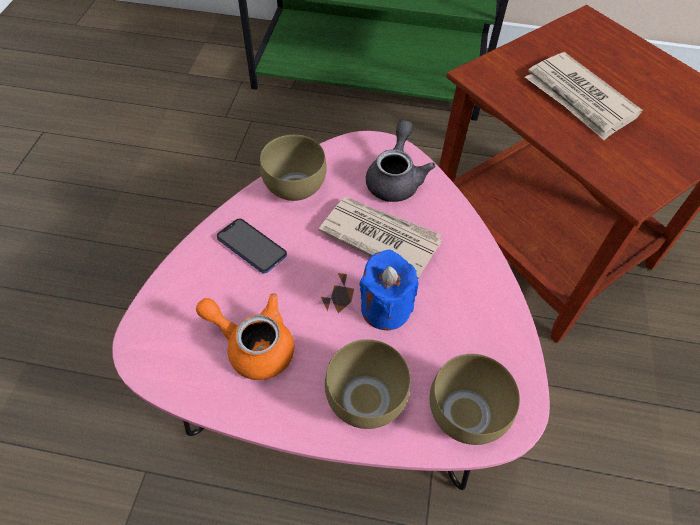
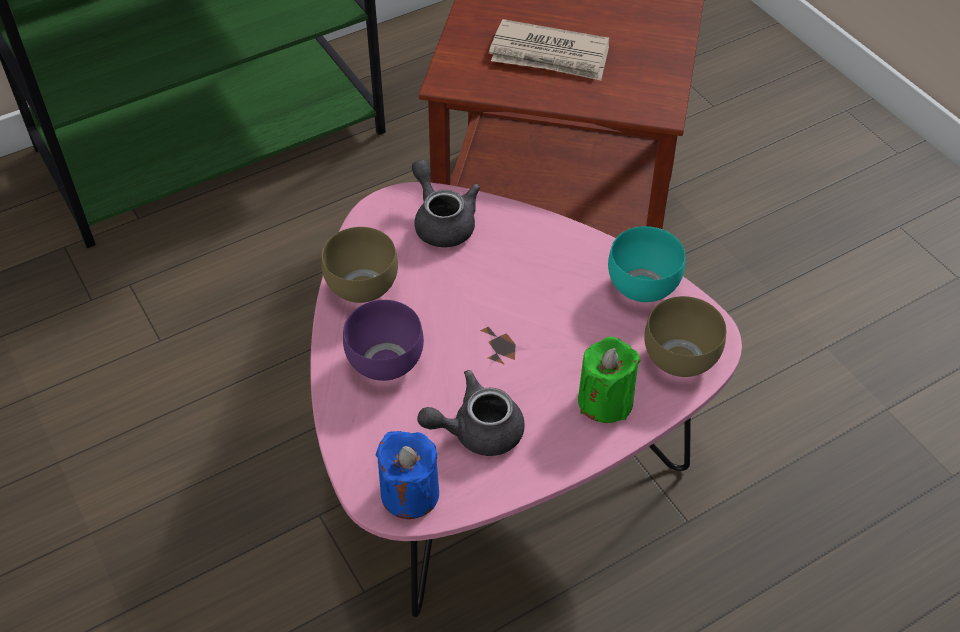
camera: 40 degrees left, 5 degrees down
orange teapot [196,293,294,380] -> grey teapot [417,370,525,456]
phone [217,219,287,273] -> purple bowl [343,300,424,381]
newspaper [319,197,442,279] -> none
brown bowl [325,339,411,429] -> green candle [578,337,641,423]
blue candle [359,249,419,331] -> blue candle moved to [375,431,439,519]
none -> turquoise bowl [608,226,685,302]

